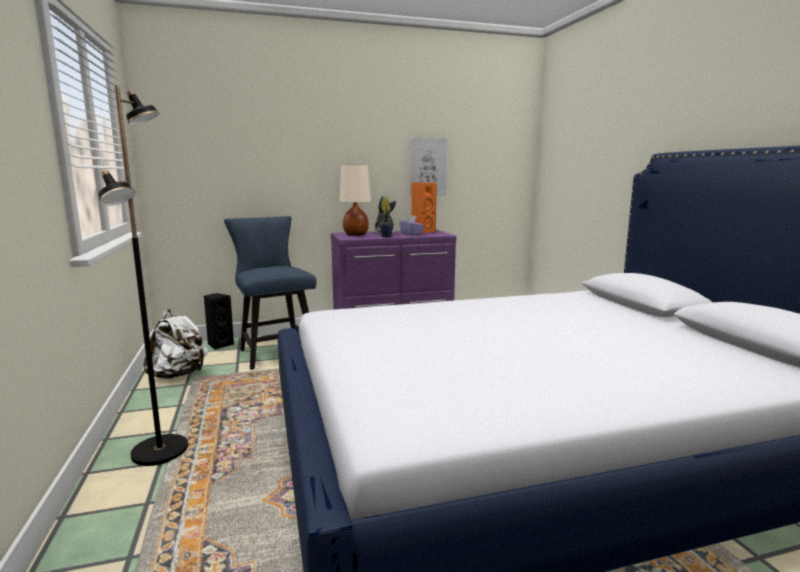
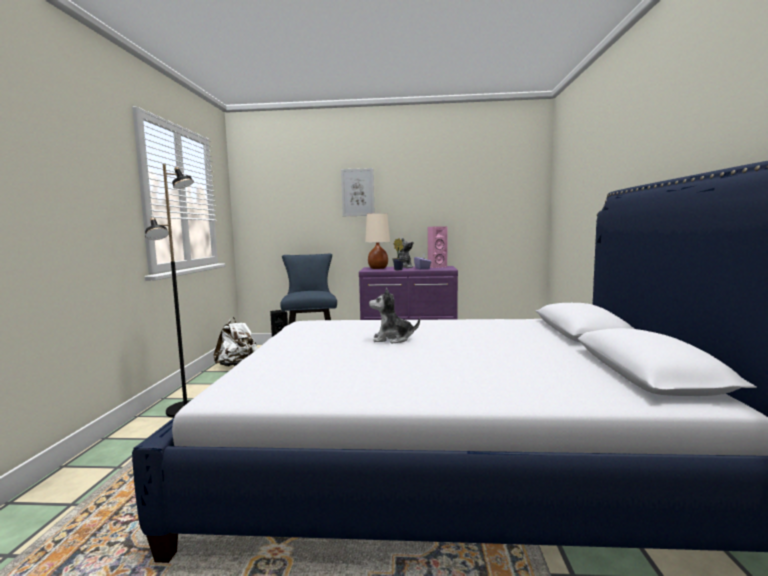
camera: 20 degrees right, 5 degrees down
picture [409,137,448,196] -> picture moved to [341,168,374,216]
orange speaker [411,182,437,233] -> pink speaker [428,226,448,268]
none -> plush toy [369,288,420,344]

